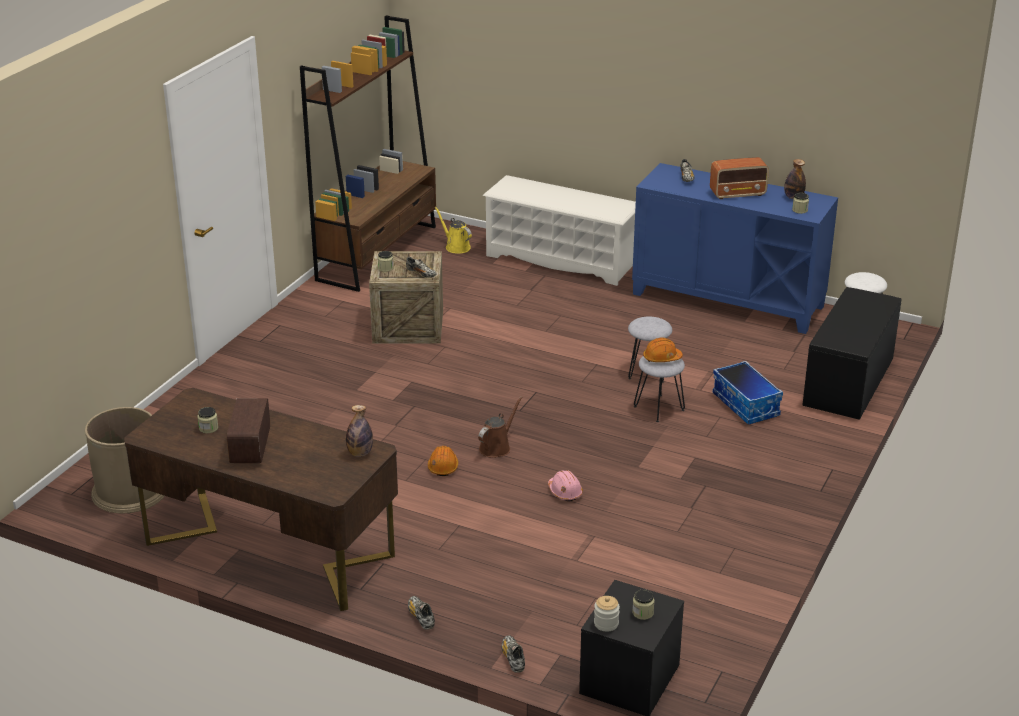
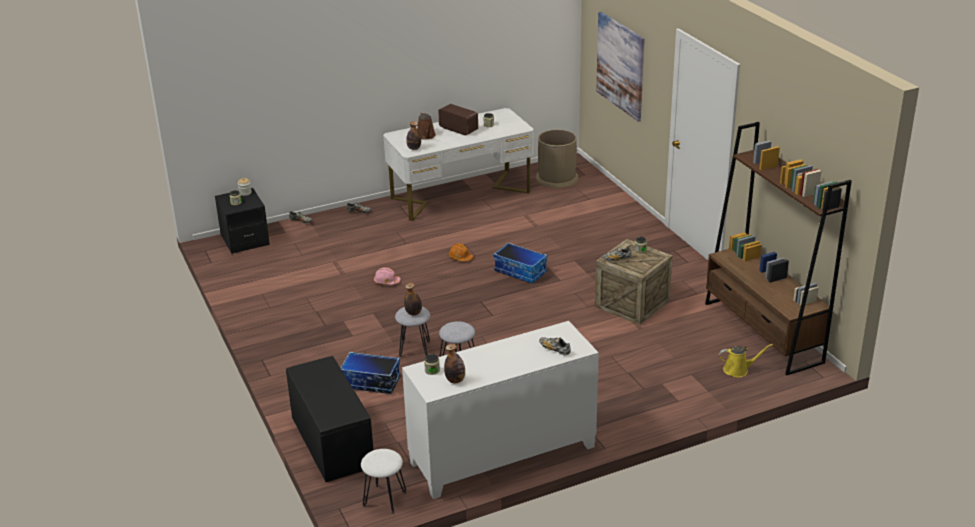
camera: 130 degrees right, 0 degrees up
brown desk [124,388,398,611] -> white desk [383,108,534,221]
brown watering can [478,396,523,458] -> brown watering can moved to [417,112,436,140]
white shoe rack [483,175,636,286] -> none
blue cabinet [632,163,838,334] -> white cabinet [402,321,599,499]
orange hard hat [643,338,683,362] -> bottle [404,283,422,316]
radio [710,157,769,199] -> none
none -> storage box [493,242,547,283]
none -> picture [596,12,645,122]

